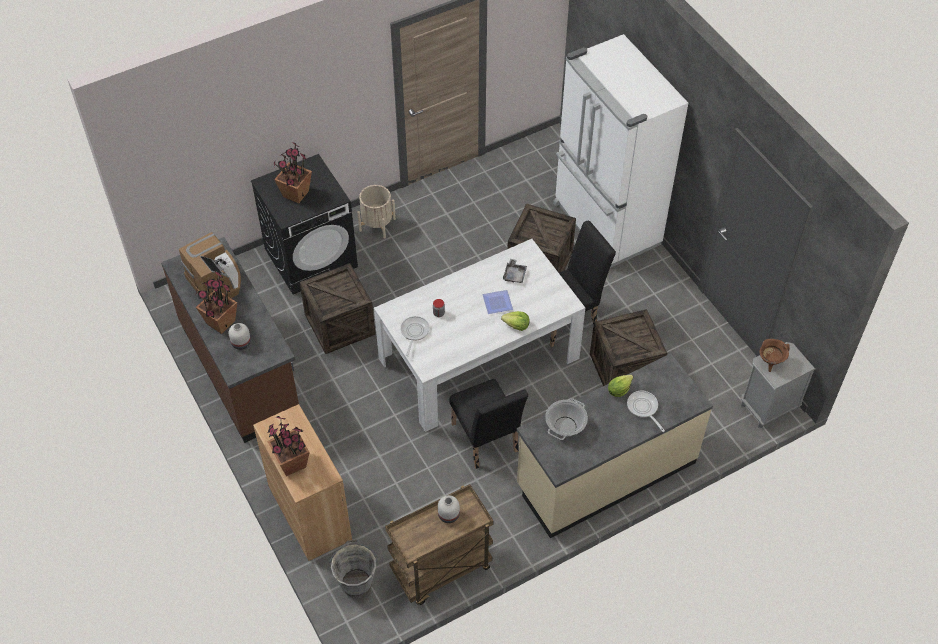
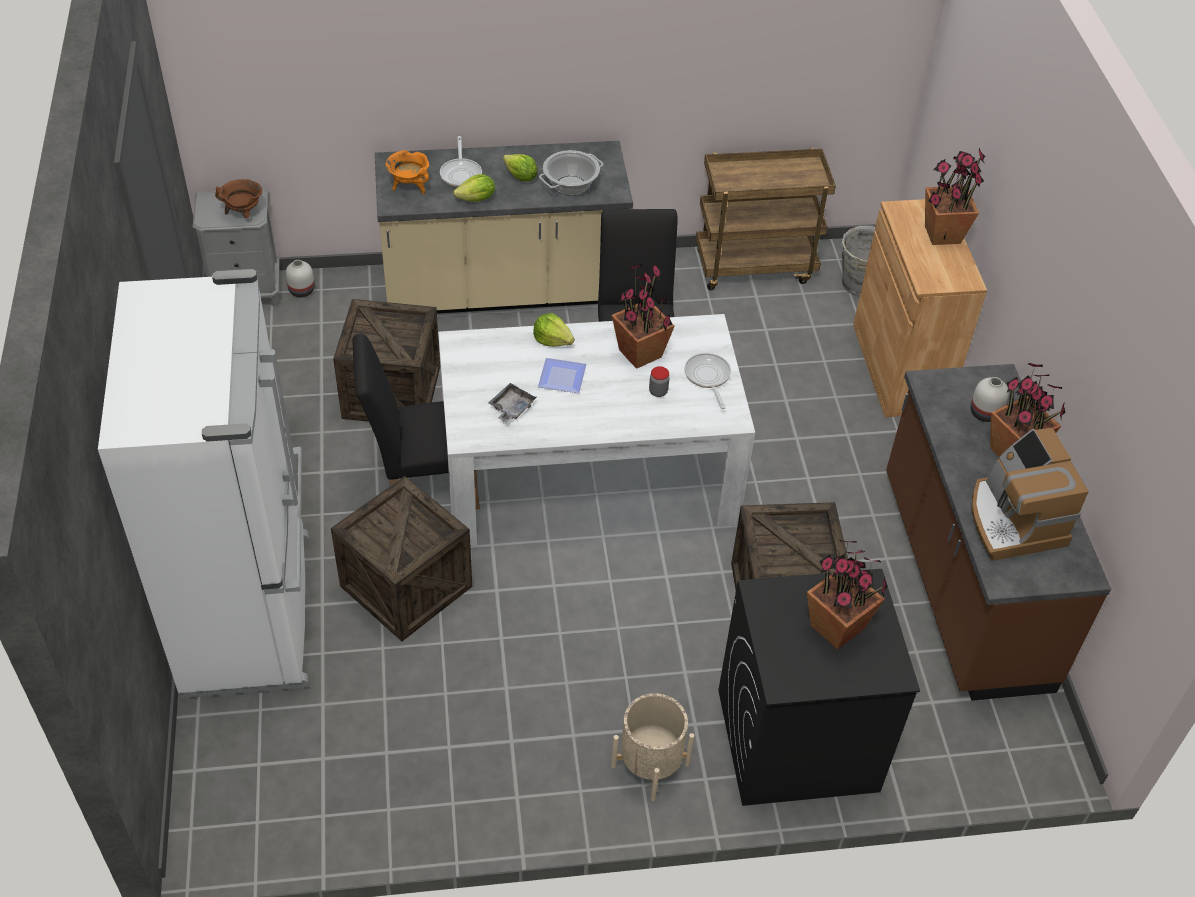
camera: 160 degrees left, 5 degrees down
frying pan [400,316,430,356] -> frying pan turned 135 degrees clockwise [684,353,731,409]
white vase [438,495,460,523] -> white vase moved to [286,260,314,298]
none -> orange cooking pot [385,150,429,194]
none -> lettuce [503,154,537,181]
none -> potted plant [612,263,675,369]

